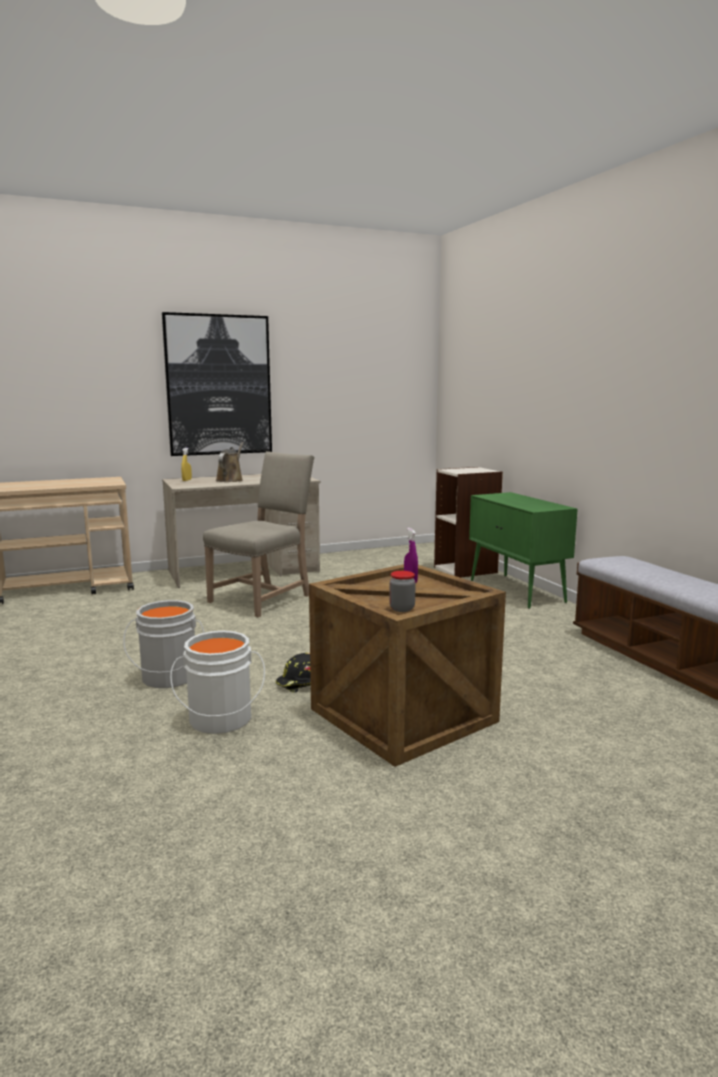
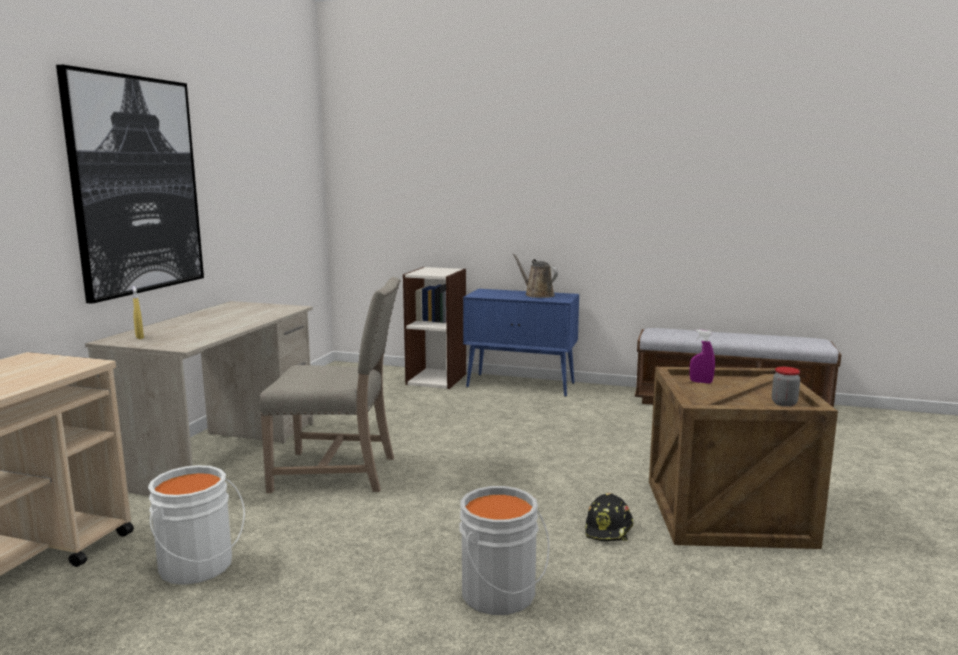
camera: 50 degrees left, 0 degrees up
white bucket [170,631,265,734] -> white bucket moved to [148,465,245,585]
beige chair [203,451,314,617] -> beige chair turned 105 degrees clockwise [258,277,400,493]
brown watering can [215,442,243,482] -> brown watering can moved to [512,253,558,298]
green cabinet [469,492,578,609] -> blue cabinet [463,289,579,397]

